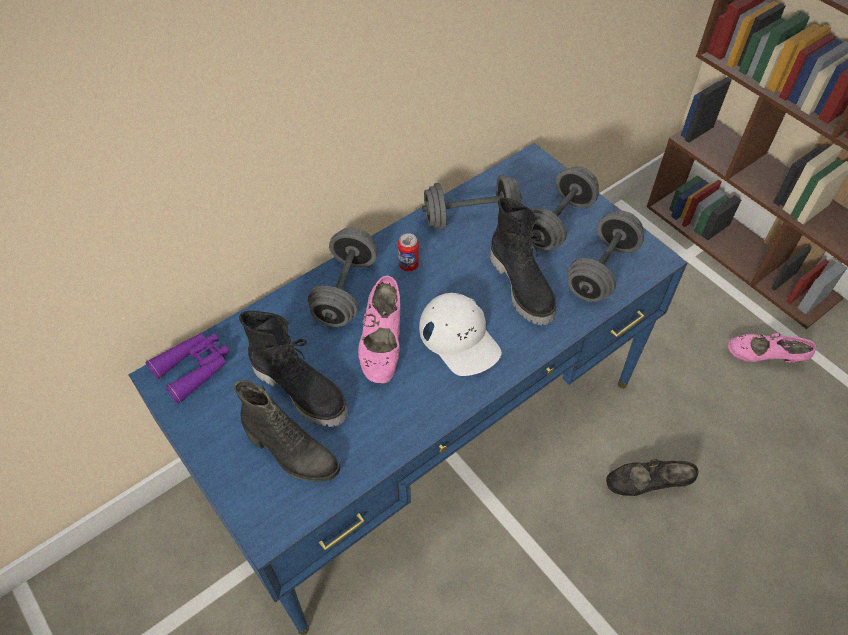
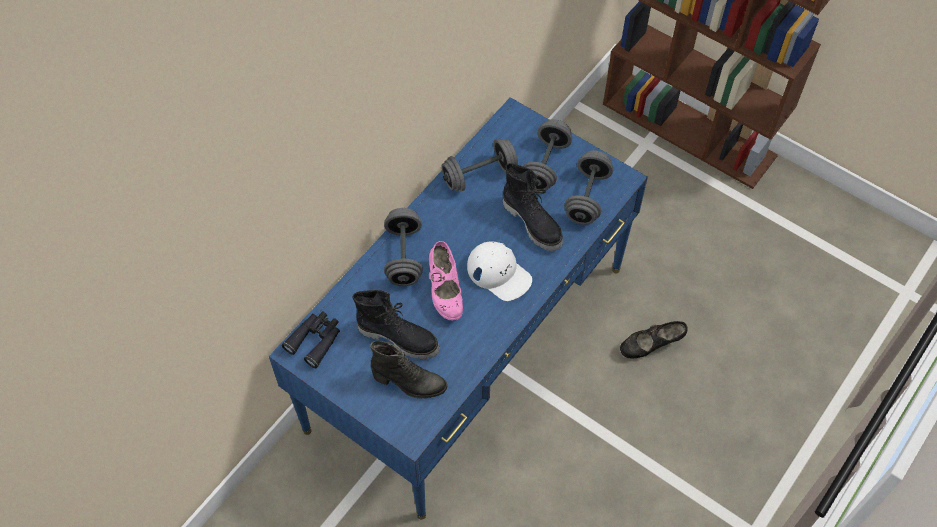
camera: 15 degrees left, 5 degrees up
purple binoculars [145,333,230,404] -> black binoculars [282,311,340,368]
can [398,233,419,272] -> none
pink shoe [728,333,816,363] -> none

